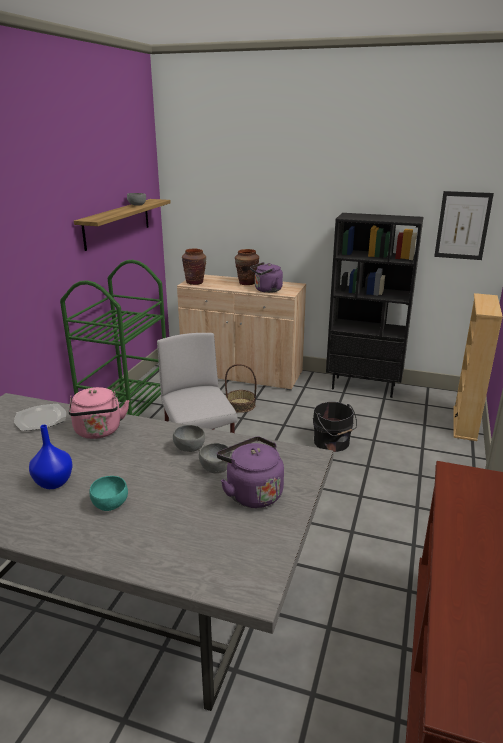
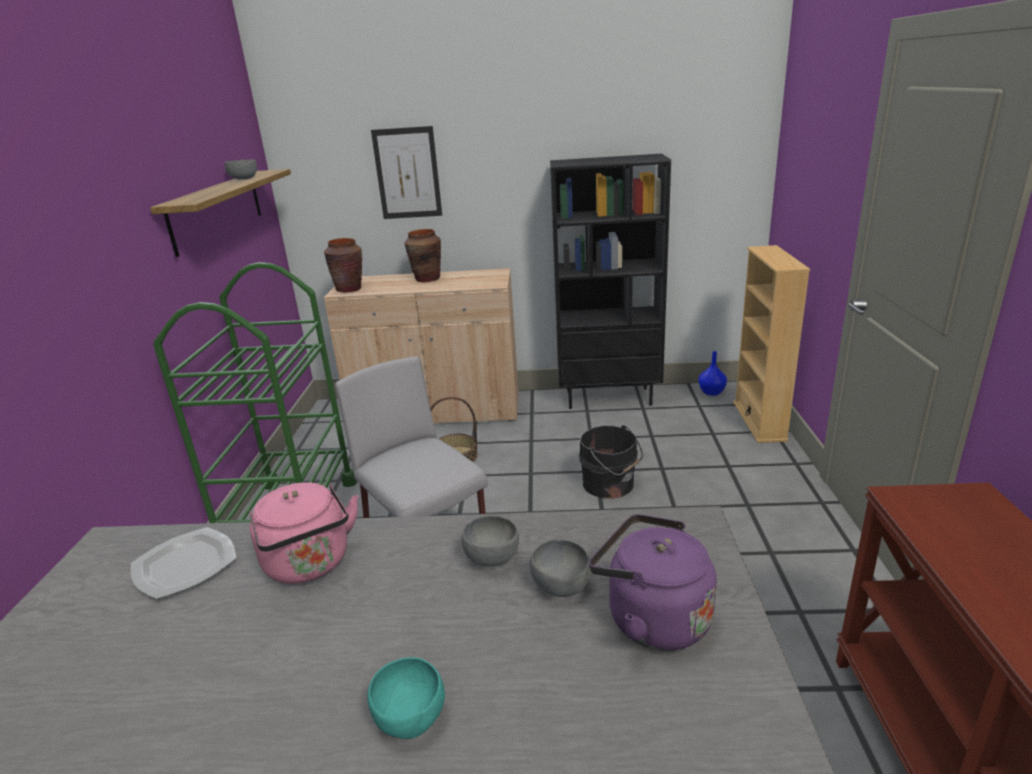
camera: 15 degrees left, 0 degrees up
blue vase [29,425,73,489] -> blue vase moved to [698,351,727,396]
purple kettle [250,262,283,293] -> none
picture [434,191,494,260] -> picture moved to [371,126,442,219]

